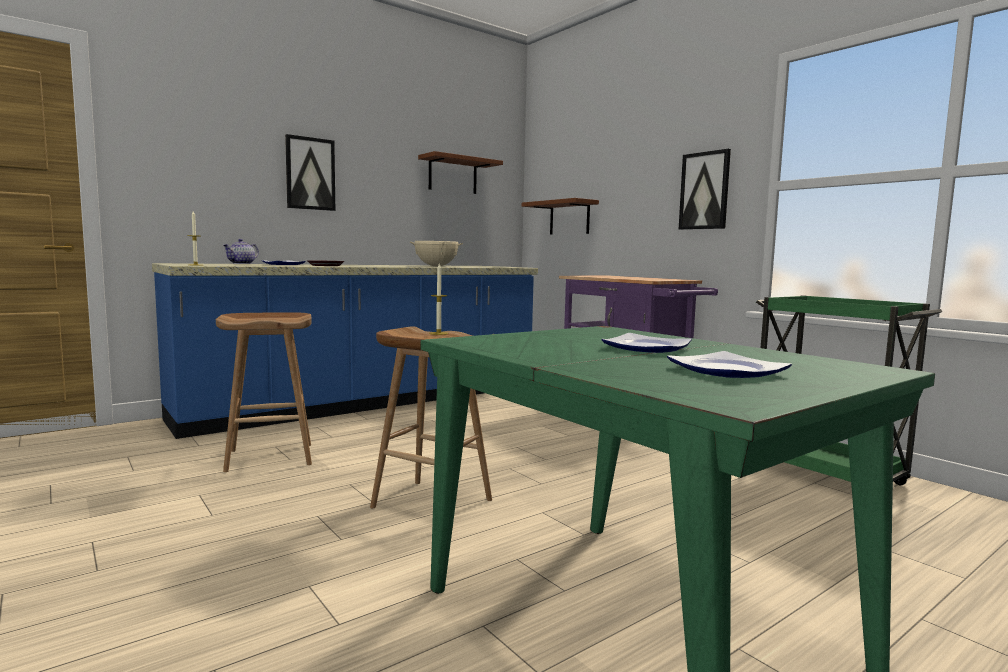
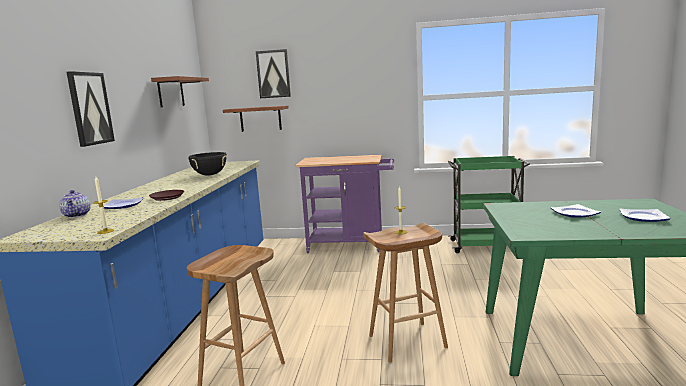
camera: 45 degrees left, 5 degrees up
beige cooking pot [410,241,463,266] -> black cooking pot [188,152,227,176]
picture [679,149,731,230] -> picture moved to [256,49,291,98]

